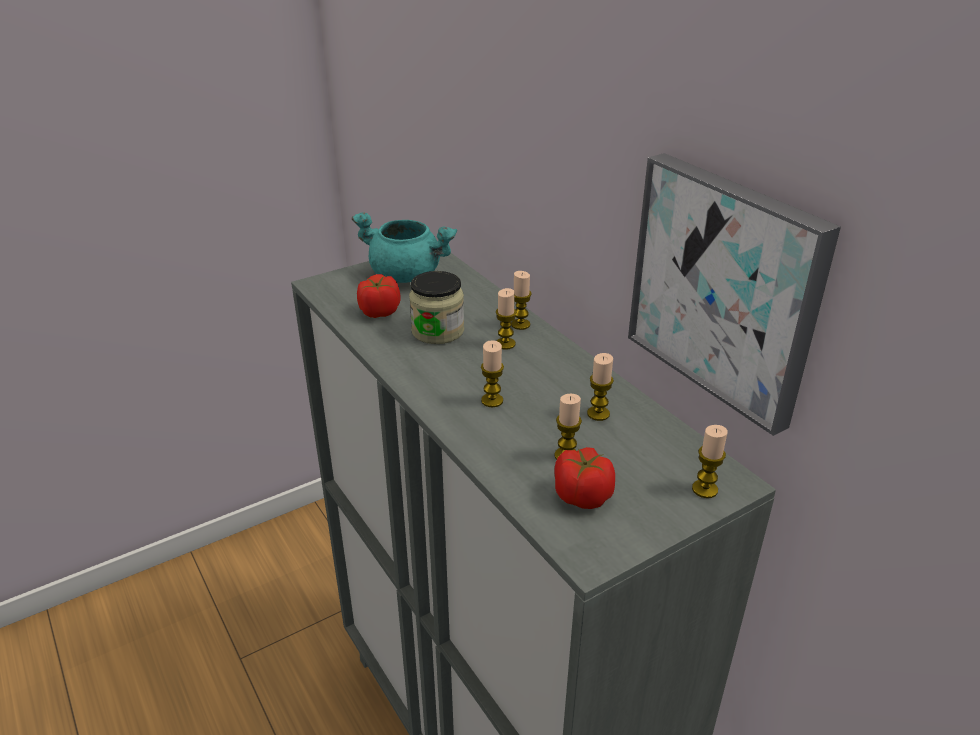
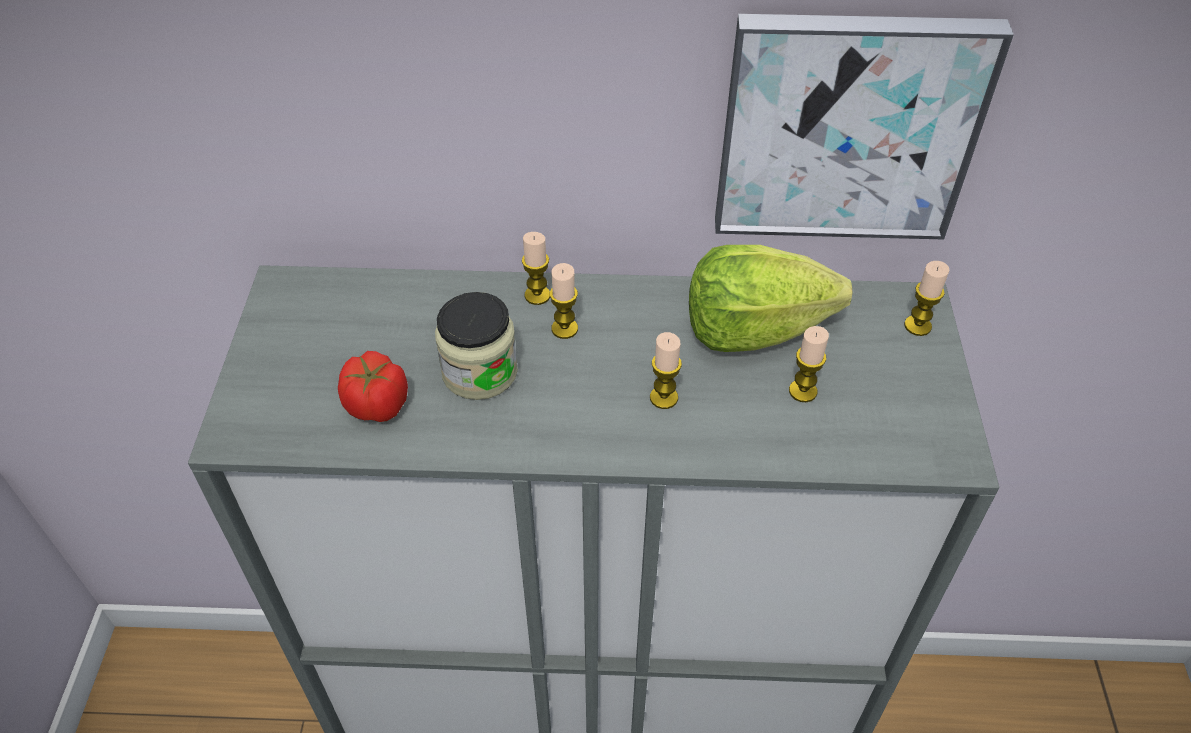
camera: 55 degrees left, 15 degrees up
turquoise cooking pot [352,212,457,283] -> none
tomato [554,447,615,509] -> none
candle [587,353,614,421] -> lettuce [689,245,853,352]

